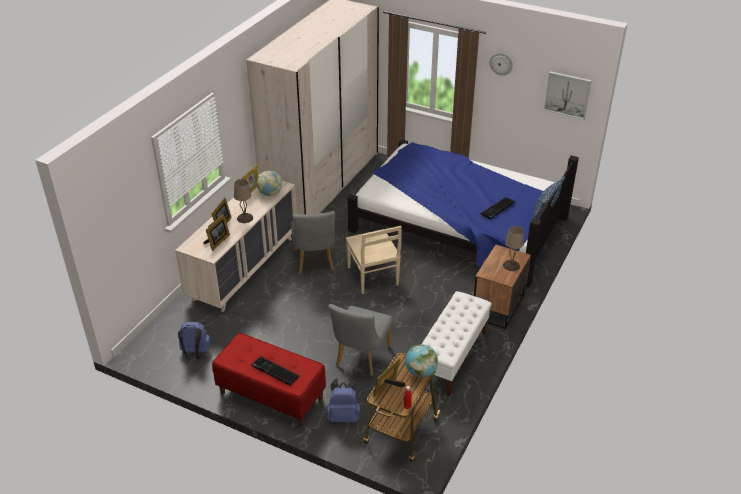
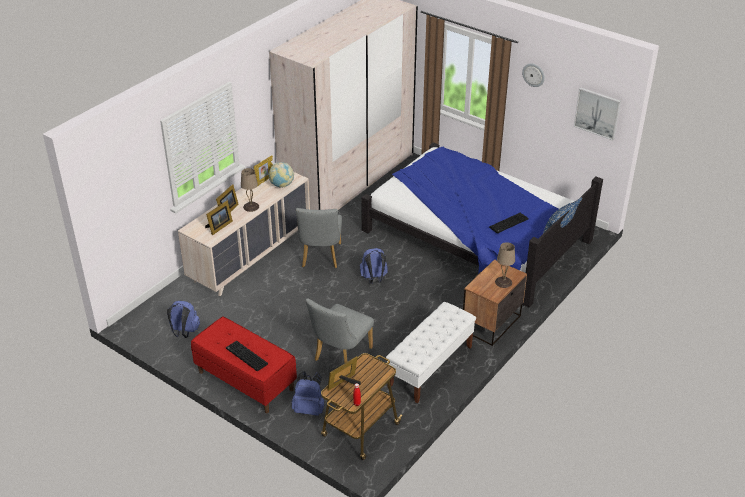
camera: 10 degrees right, 0 degrees up
beige chair [346,226,402,294] -> blue backpack [360,248,388,284]
globe [405,344,438,377] -> none

